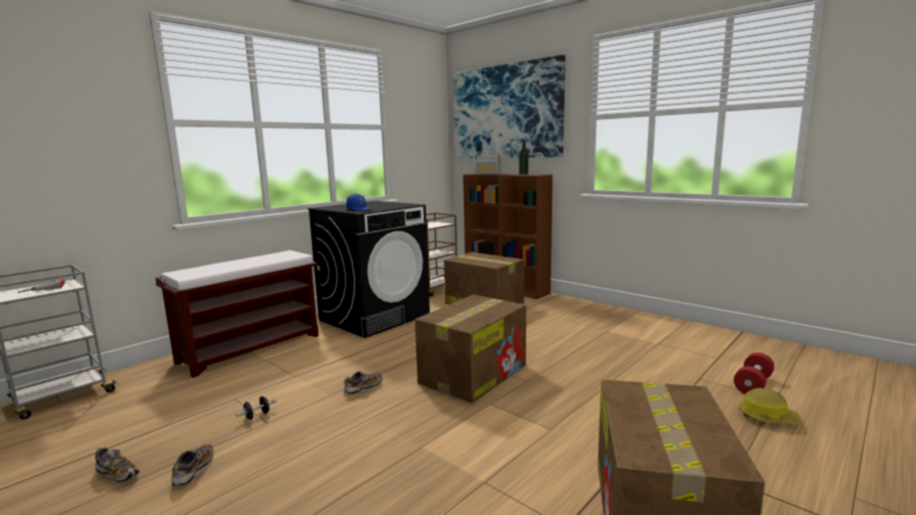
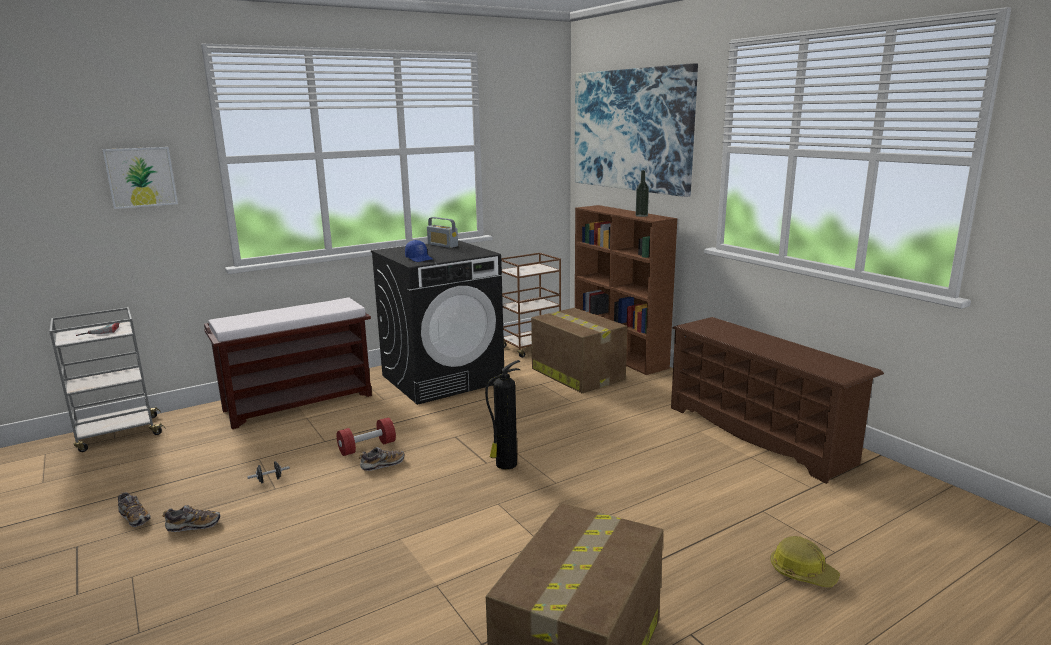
camera: 15 degrees right, 5 degrees up
shoe [171,444,214,487] -> shoe turned 60 degrees clockwise [163,505,221,532]
cardboard box [415,295,526,403] -> fire extinguisher [485,360,521,470]
radio [475,153,501,174] -> radio moved to [427,217,458,248]
red dumbbell [734,352,774,394] -> red dumbbell moved to [337,418,396,456]
none -> picture [102,147,178,209]
none -> brown shoe rack [671,317,884,484]

